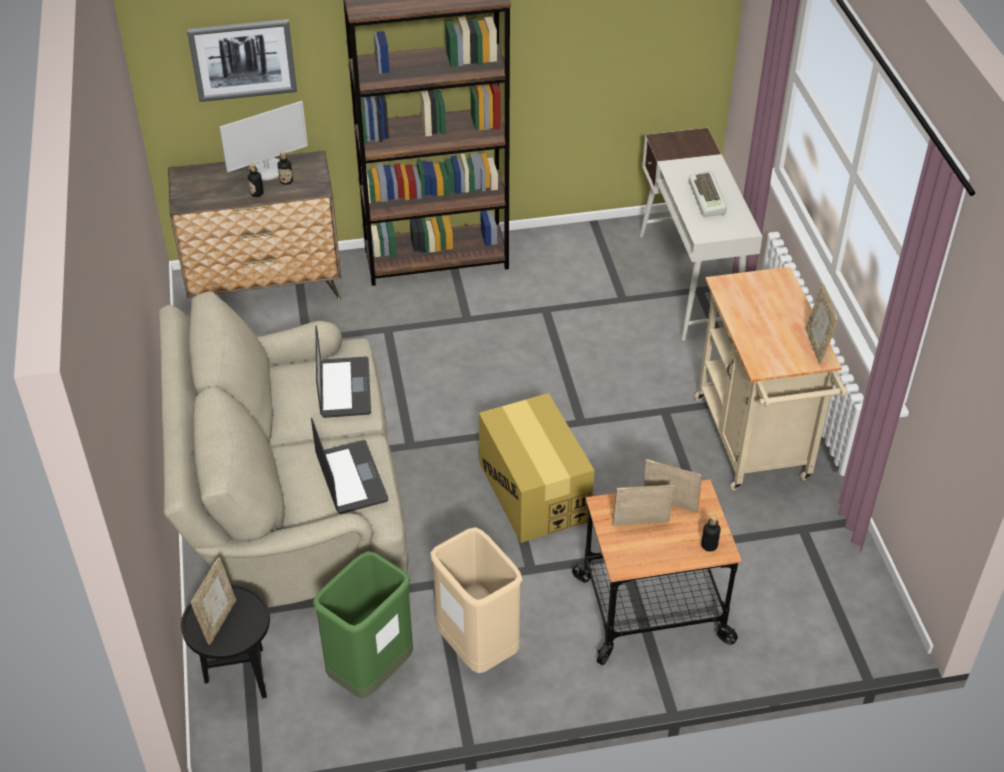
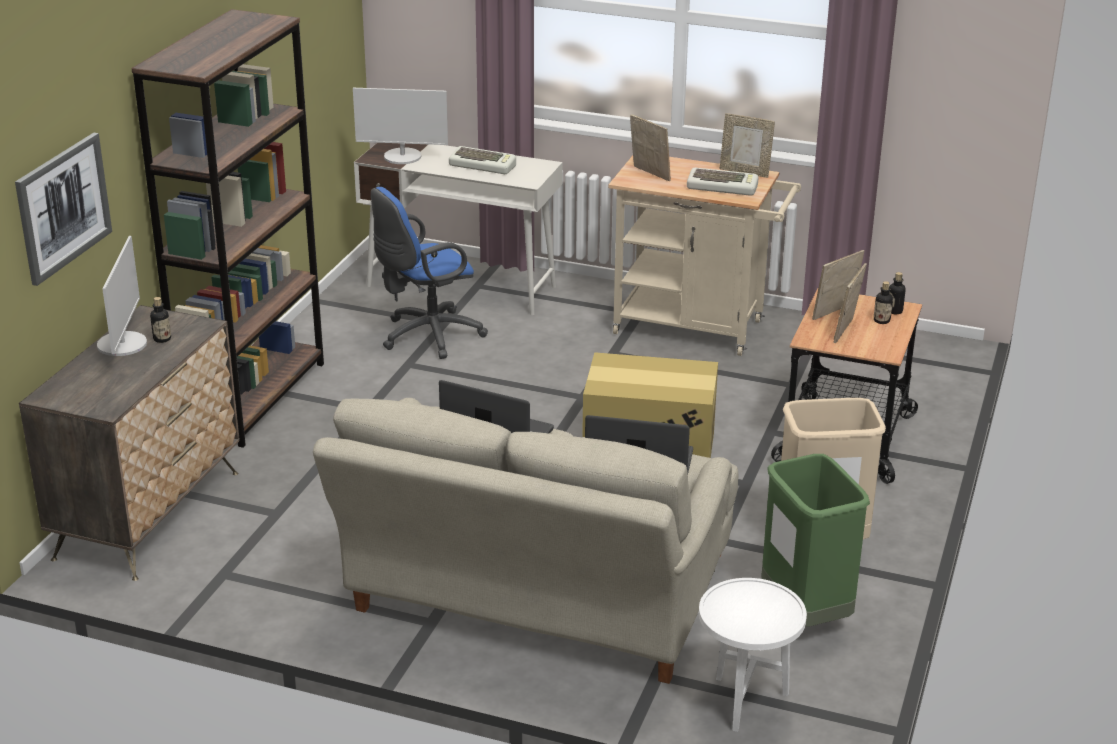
camera: 60 degrees left, 15 degrees down
black side table [181,584,270,698] -> white side table [699,578,807,732]
picture frame [190,557,236,645] -> picture frame moved to [630,114,671,181]
bottle [248,164,264,197] -> bottle moved to [874,281,893,324]
none -> monitor [353,88,448,164]
none -> blue office chair [371,187,488,359]
none -> keyboard [687,168,759,196]

